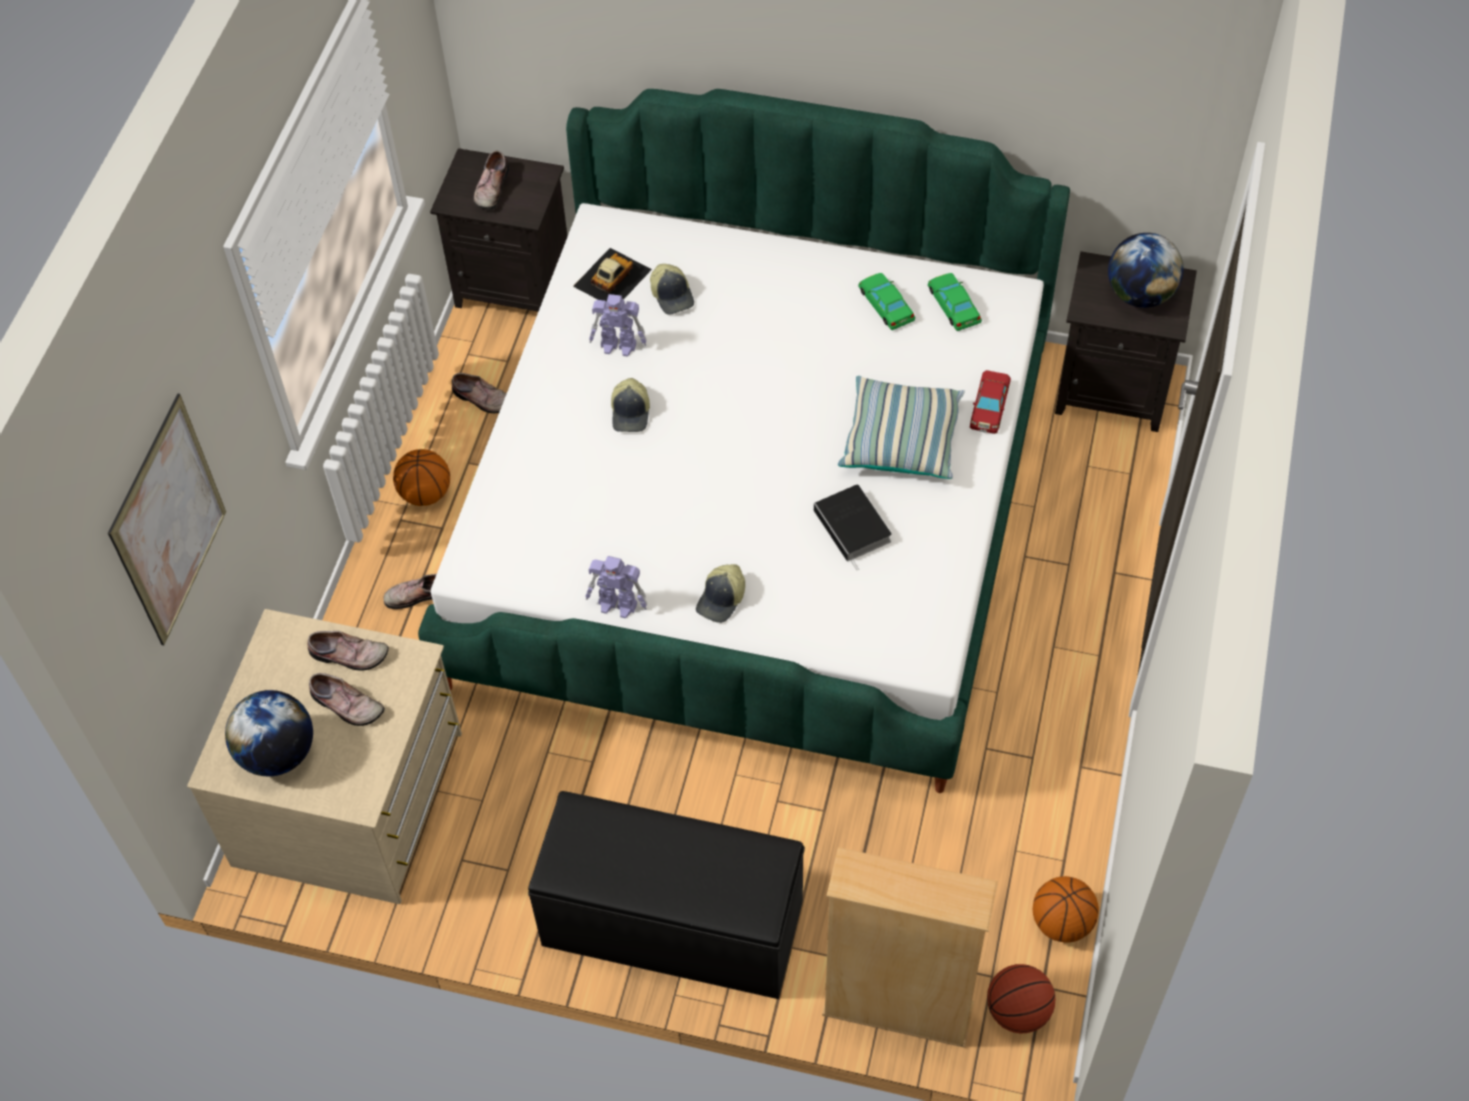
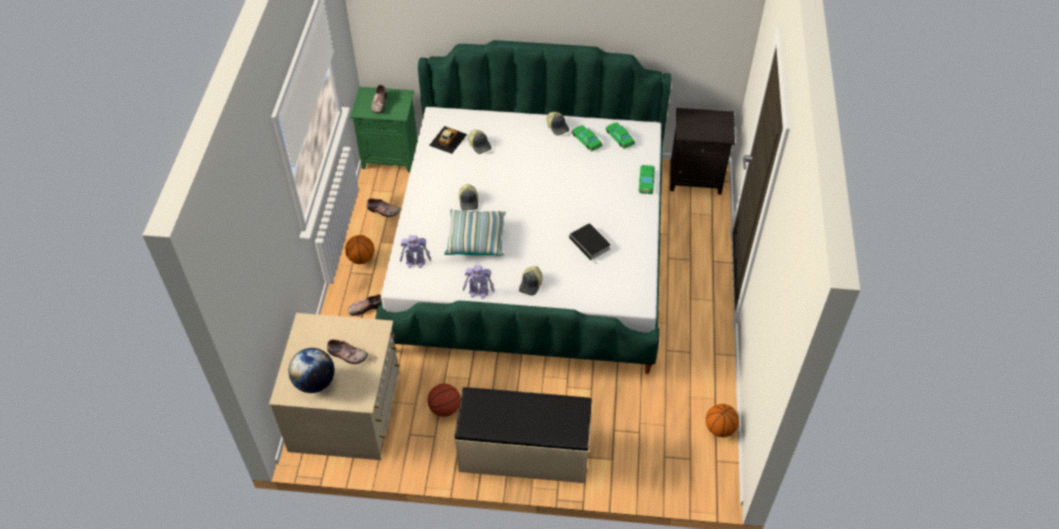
camera: 10 degrees left, 5 degrees down
picture [108,394,226,645] -> none
shoe [307,631,389,671] -> none
black nightstand [430,148,568,312] -> green nightstand [350,87,418,172]
black bench [528,791,805,999] -> beige bench [455,387,592,483]
toy robot [589,294,647,357] -> toy robot moved to [400,235,431,268]
beige bookcase [822,847,998,1048] -> none
pillow [838,376,965,479] -> pillow moved to [444,209,506,255]
red toy car [970,370,1011,434] -> green toy car [639,165,655,194]
basketball [987,964,1055,1034] -> basketball moved to [428,384,461,417]
globe [1108,233,1184,308] -> none
none -> cap [546,112,569,136]

